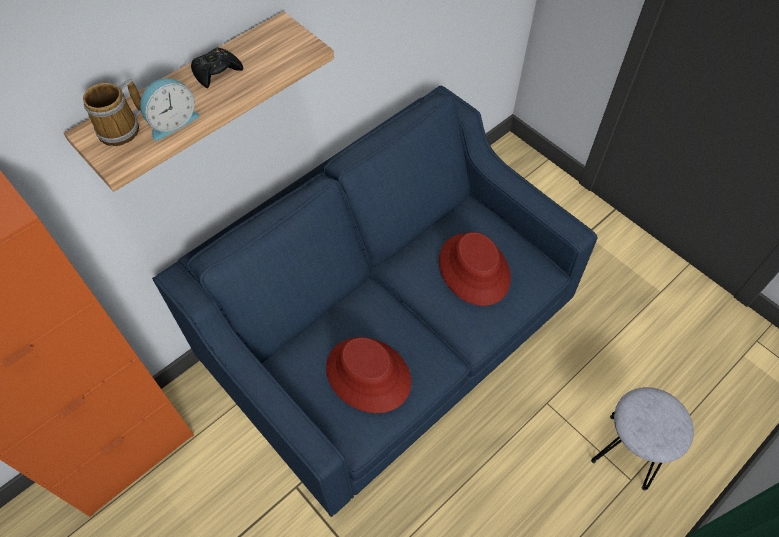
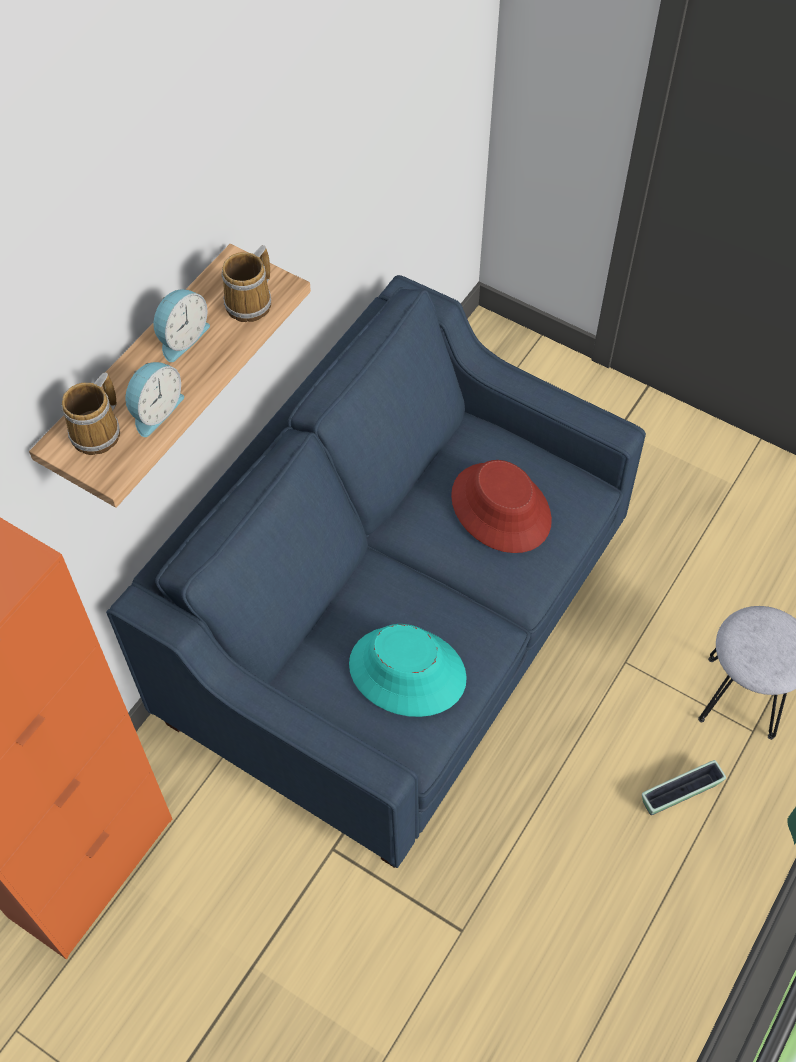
camera: 15 degrees left, 0 degrees up
black game controller [191,47,243,88] -> alarm clock [153,289,210,362]
red hat [326,337,411,413] -> turquoise hat [349,624,467,717]
none -> mug [222,245,271,322]
none -> planter [642,760,726,815]

